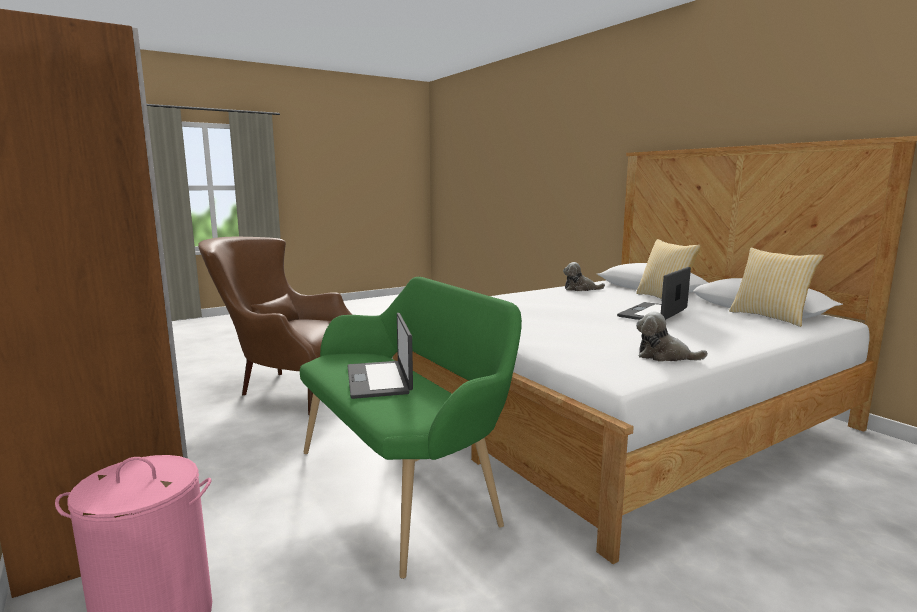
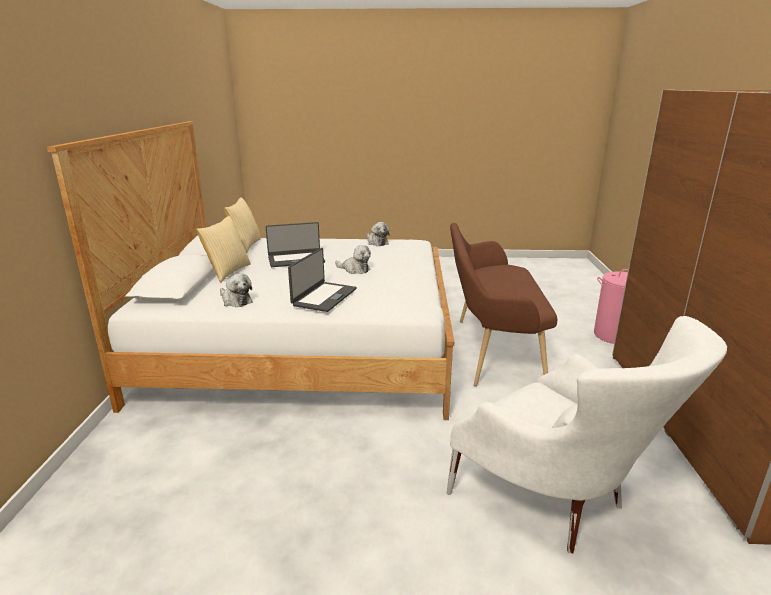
camera: 145 degrees left, 10 degrees up
brown armchair [198,237,352,415] -> white armchair [447,316,727,553]
green bench [300,277,522,579] -> brown bench [450,223,557,386]
laptop [347,313,413,399] -> laptop moved to [288,248,357,312]
none -> plush toy [335,245,371,274]

